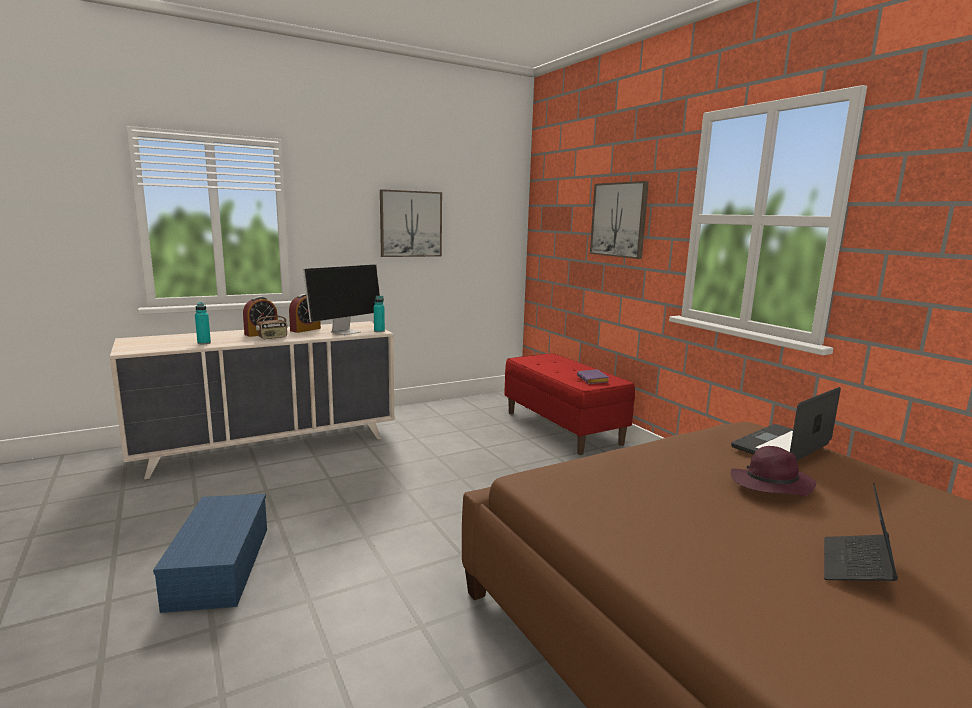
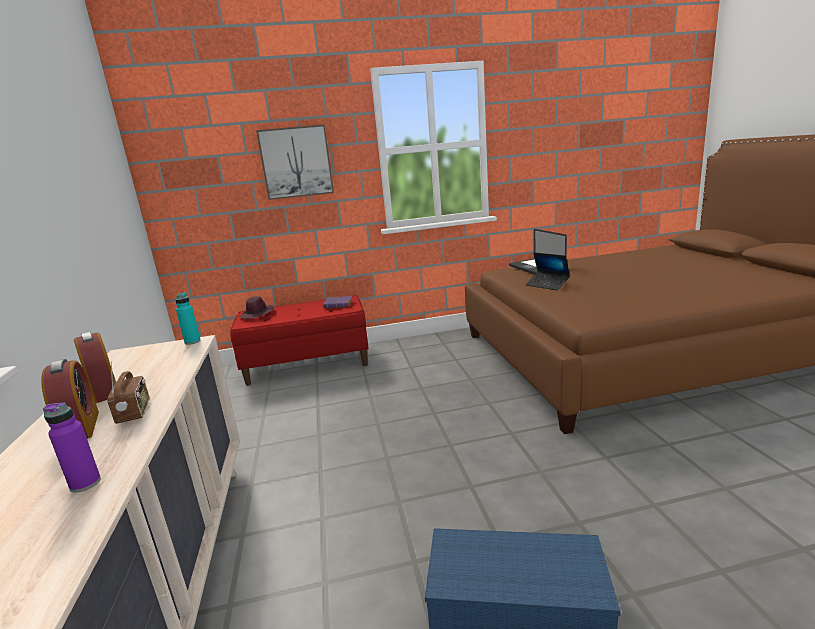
camera: 70 degrees left, 5 degrees up
turquoise bottle [195,302,211,344] -> purple bottle [43,403,101,493]
monitor [303,264,380,335] -> none
picture [380,189,442,257] -> none
purple hat [731,446,816,496] -> purple hat moved to [239,296,274,319]
laptop [824,483,898,581] -> laptop moved to [526,252,570,290]

